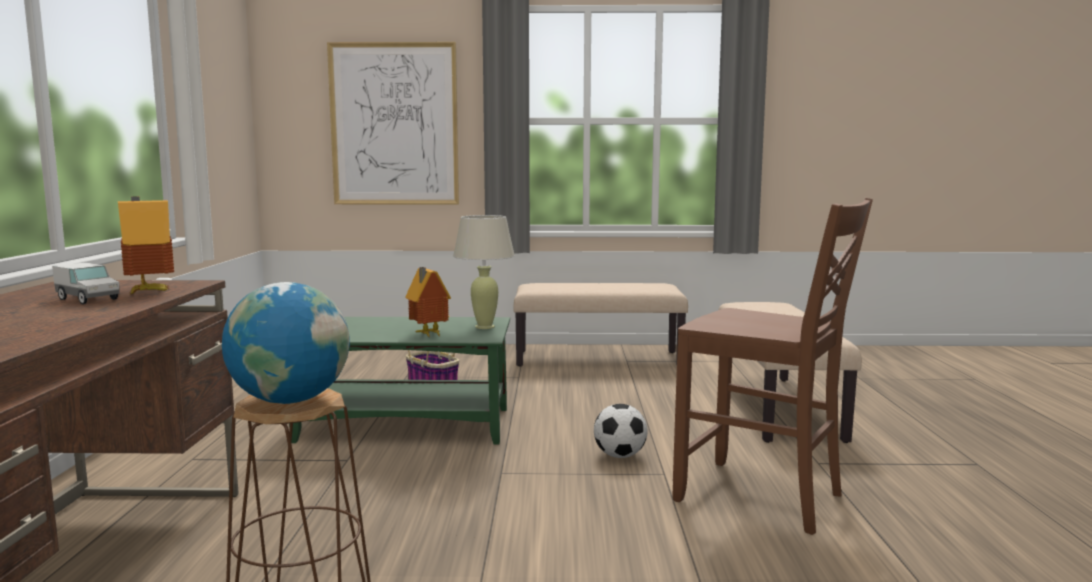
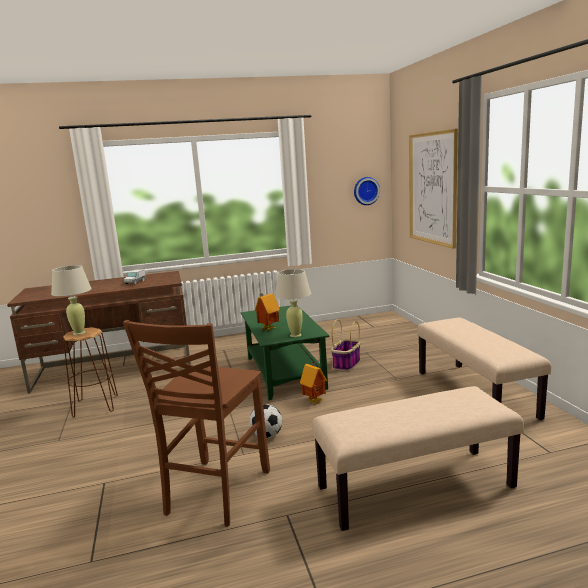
camera: 75 degrees right, 5 degrees up
toy house [118,196,174,294] -> toy house moved to [300,362,327,405]
globe [222,282,350,404] -> beige table lamp [51,265,92,335]
none -> wall clock [354,177,380,205]

